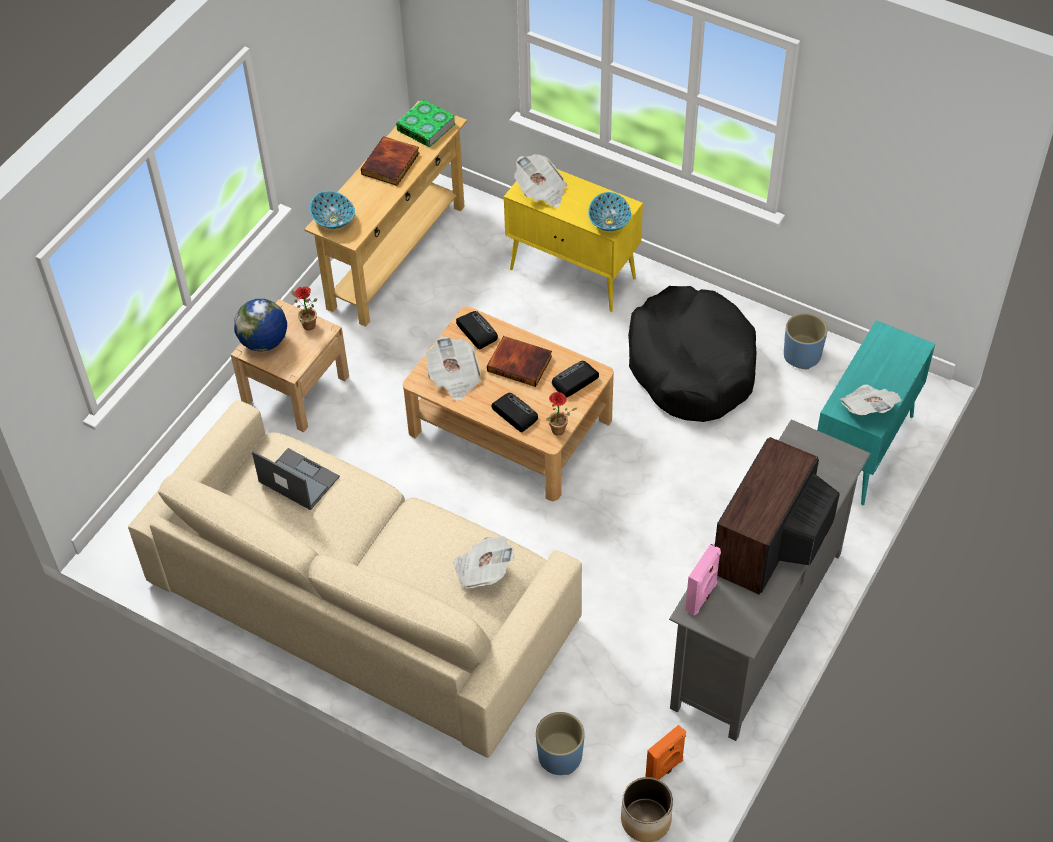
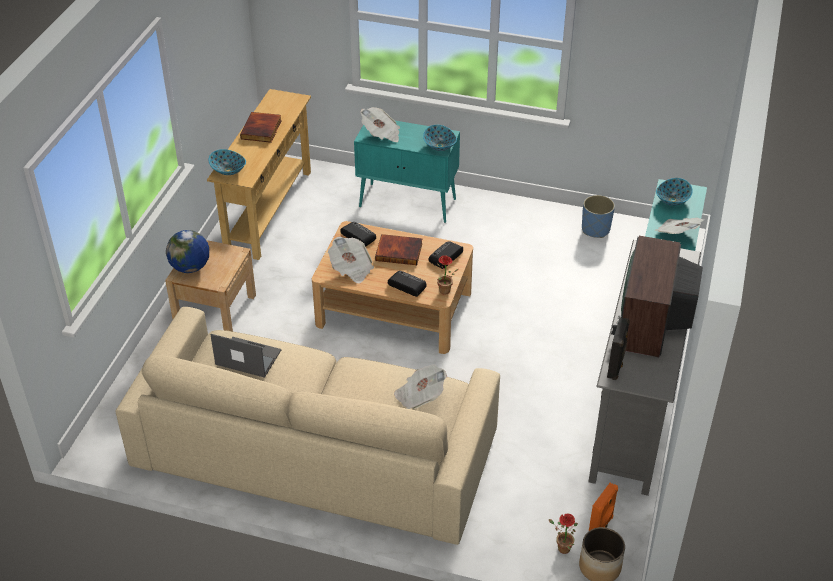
camera: 15 degrees left, 10 degrees down
potted plant [292,286,317,330] -> potted plant moved to [549,513,578,554]
book [396,99,456,147] -> none
yellow cabinet [504,169,643,312] -> turquoise cabinet [354,120,460,223]
blue planter [536,712,585,775] -> none
black dog bed [628,286,757,422] -> none
pink speaker [685,544,721,615] -> black speaker [607,317,630,380]
none -> bowl [656,178,693,206]

